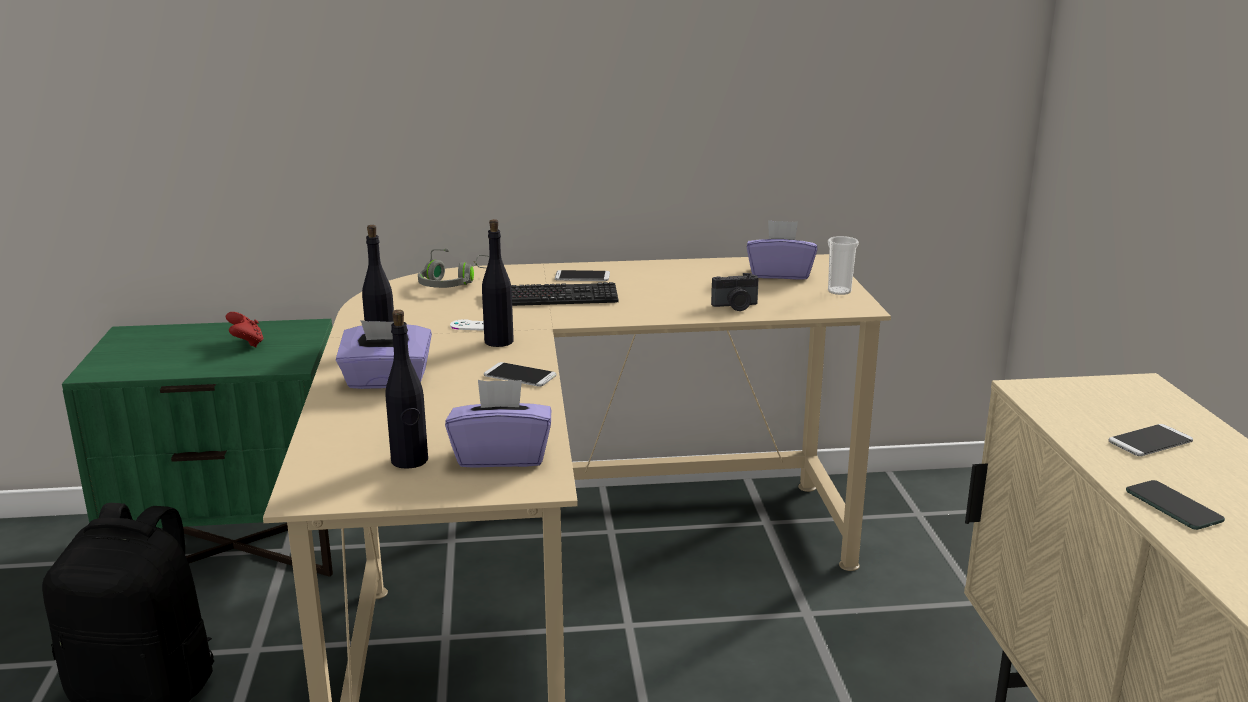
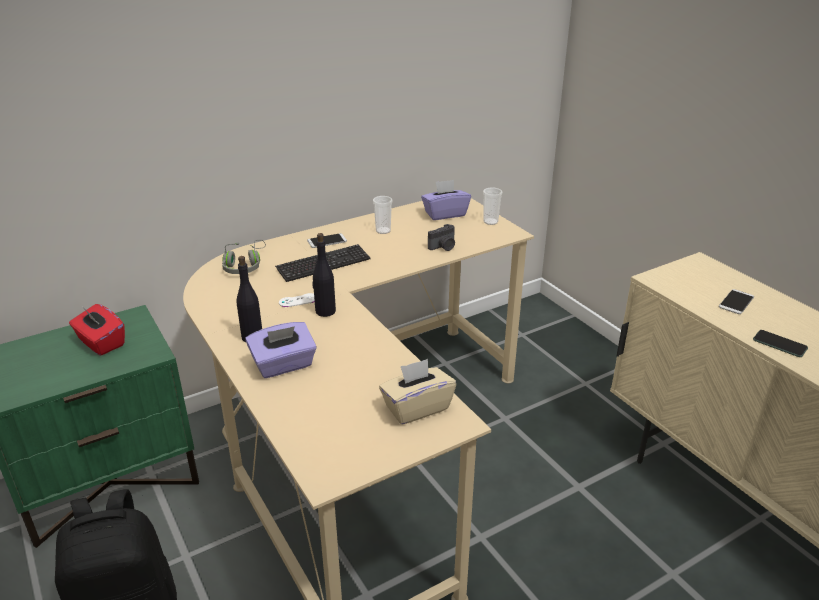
camera: 25 degrees left, 10 degrees up
red game controller [226,312,264,347] -> red tissue box [69,304,125,356]
black bottle [385,310,428,469] -> none
purple tissue box [445,380,551,468] -> beige tissue box [379,359,456,425]
phone [484,362,557,387] -> none
none -> cup [373,196,392,234]

